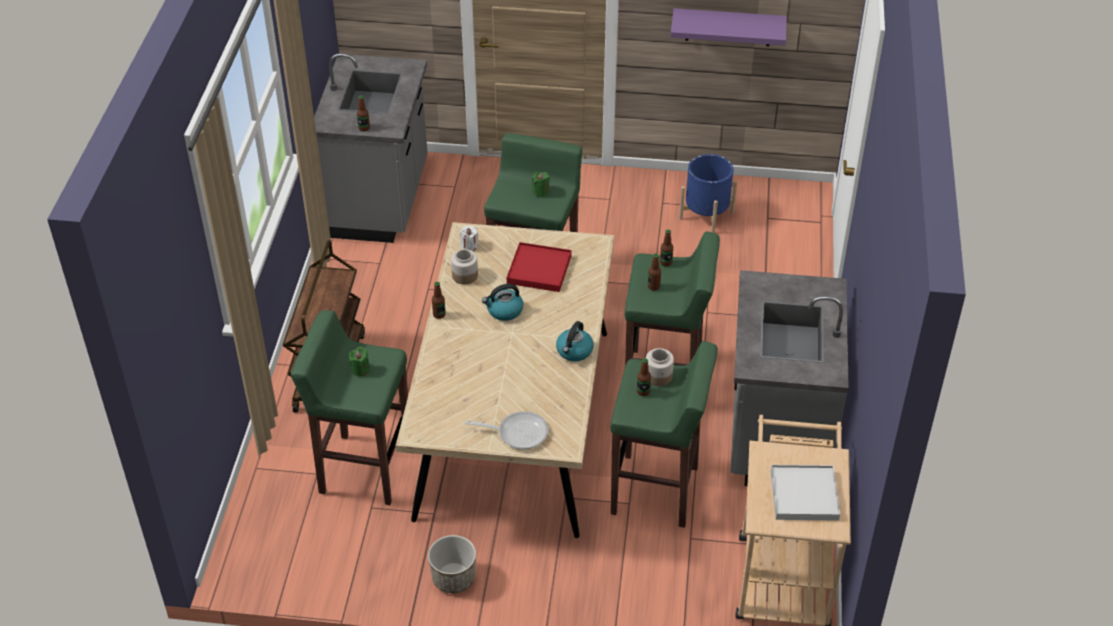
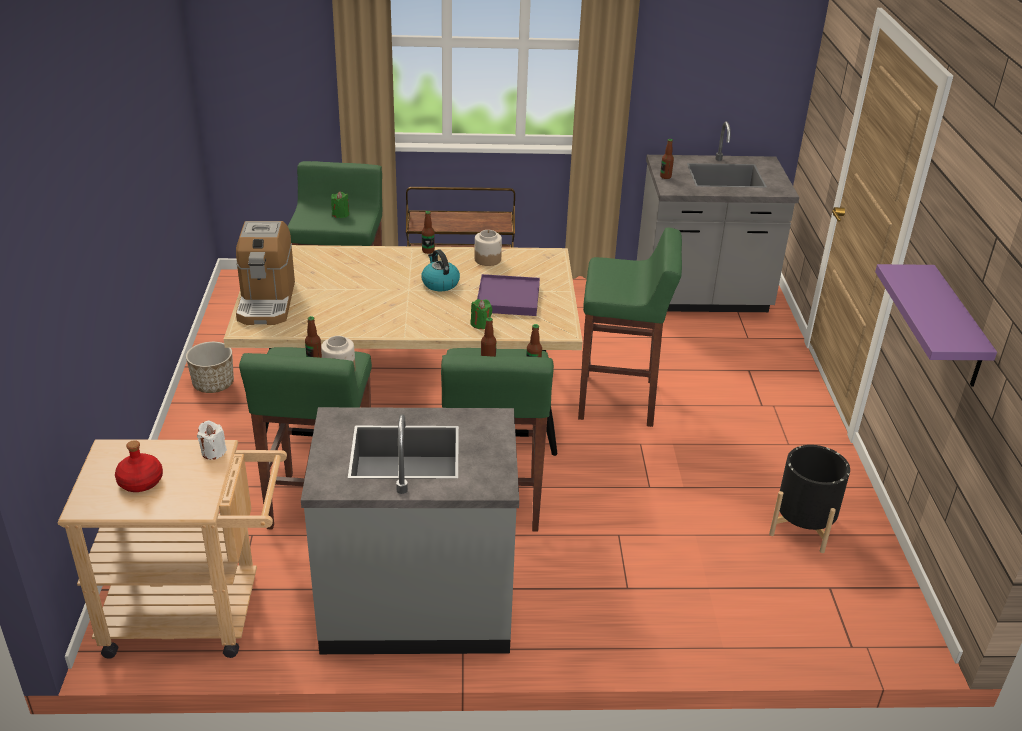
camera: 80 degrees right, 10 degrees down
white candle [460,226,478,251] -> white candle moved to [197,420,227,460]
frying pan [465,411,548,450] -> coffee machine [236,221,295,325]
red tray [507,242,571,292] -> purple tray [477,274,540,316]
green candle [532,172,550,197] -> green candle moved to [471,299,492,329]
kettle [556,321,594,361] -> none
blue planter [679,154,737,233] -> black planter [769,445,850,553]
white tray [771,465,840,521] -> red bottle [115,440,163,492]

